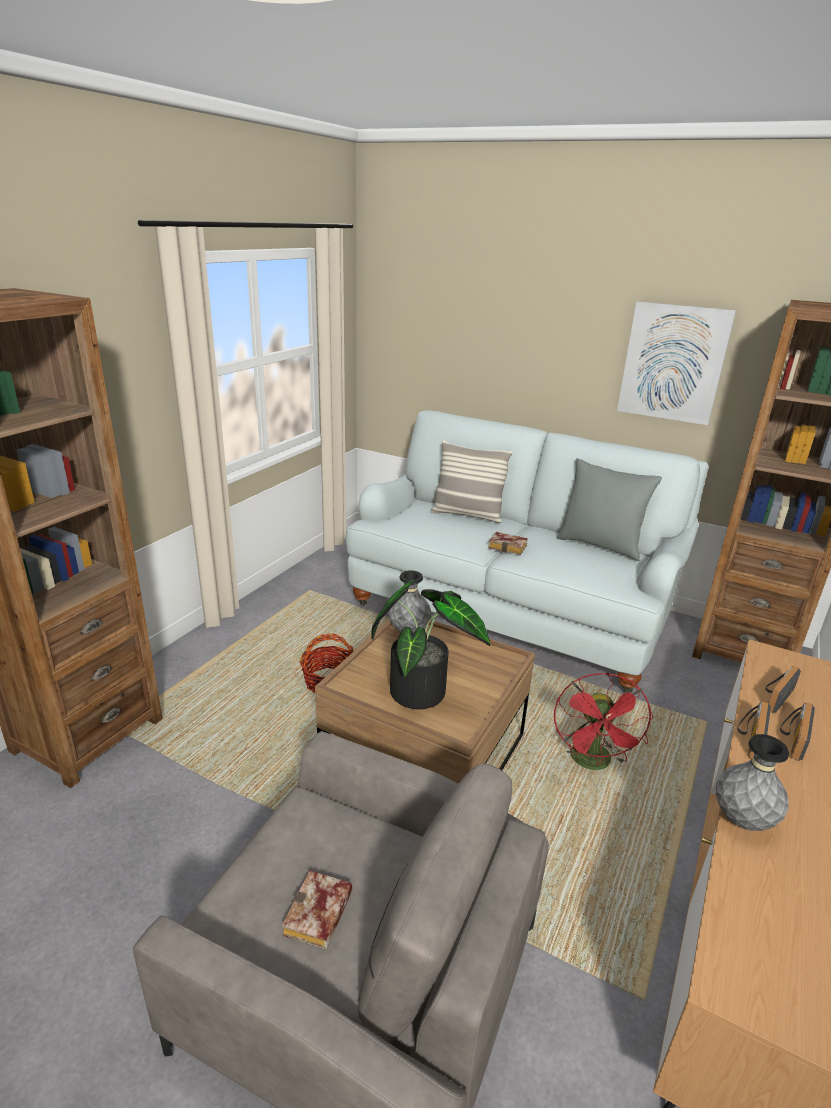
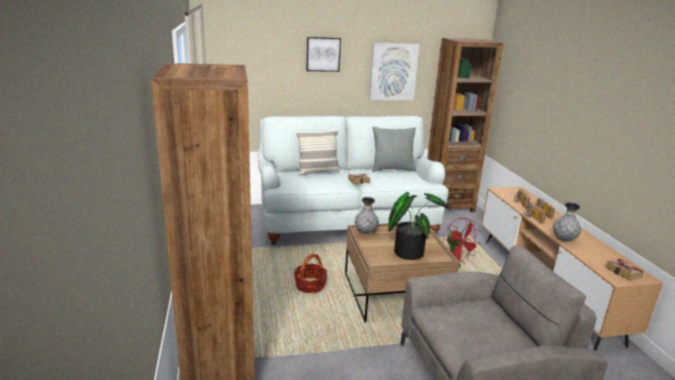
camera: 40 degrees left, 5 degrees down
book [282,871,352,950] -> book moved to [605,259,644,280]
none -> picture [306,37,341,72]

